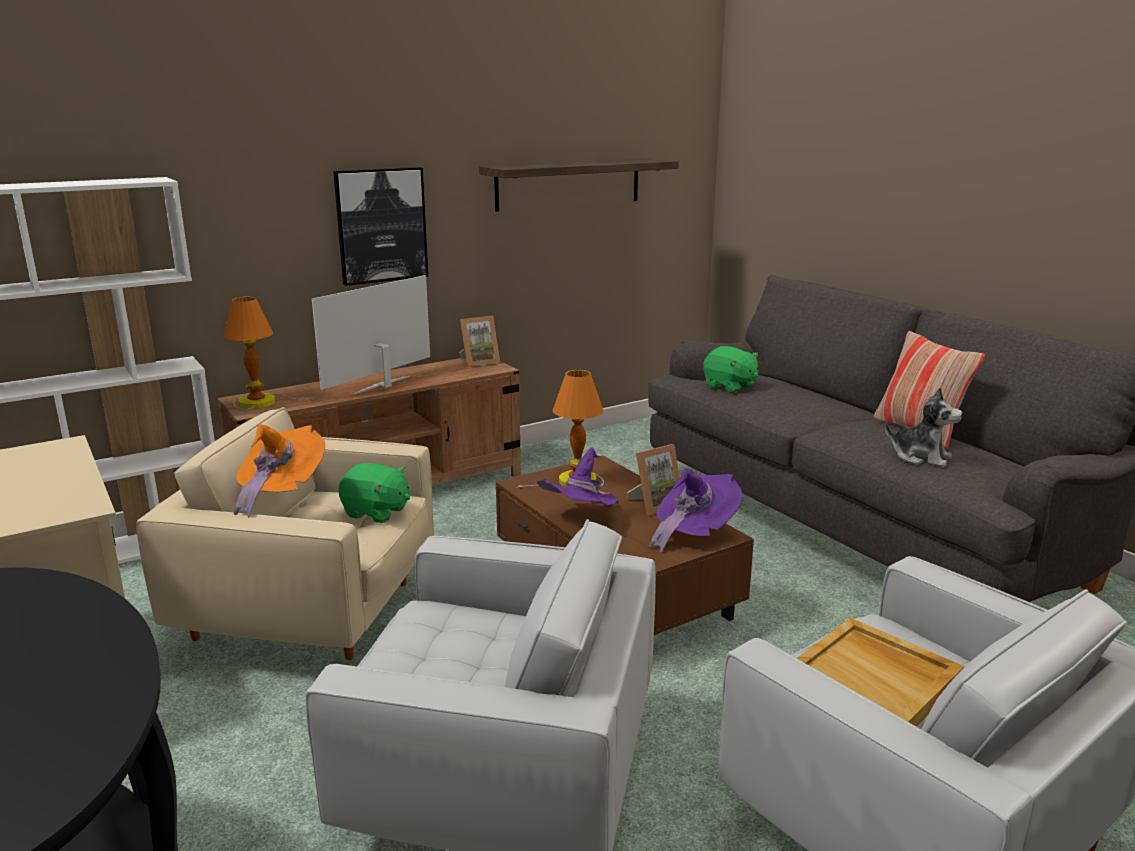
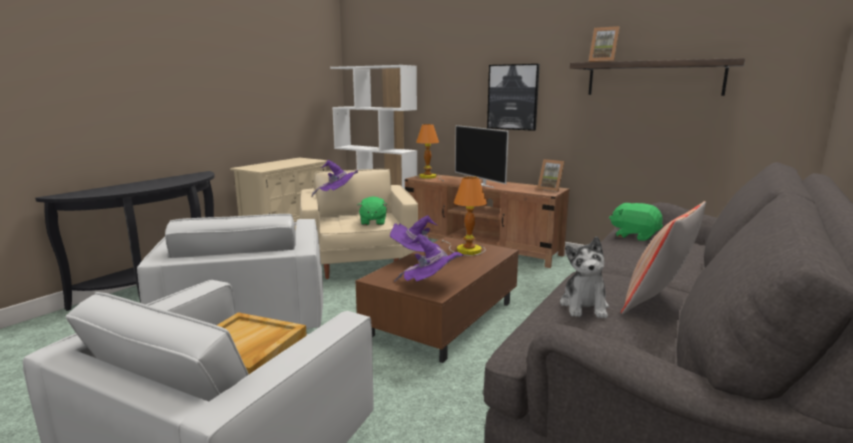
camera: 65 degrees right, 5 degrees down
orange hat [234,424,325,518] -> purple hat [311,160,358,197]
television [312,275,430,394] -> television turned 135 degrees counterclockwise [455,125,509,188]
picture frame [627,444,680,515] -> picture frame moved to [589,26,620,62]
green plush toy [703,346,759,393] -> green plush toy turned 105 degrees clockwise [609,203,663,241]

